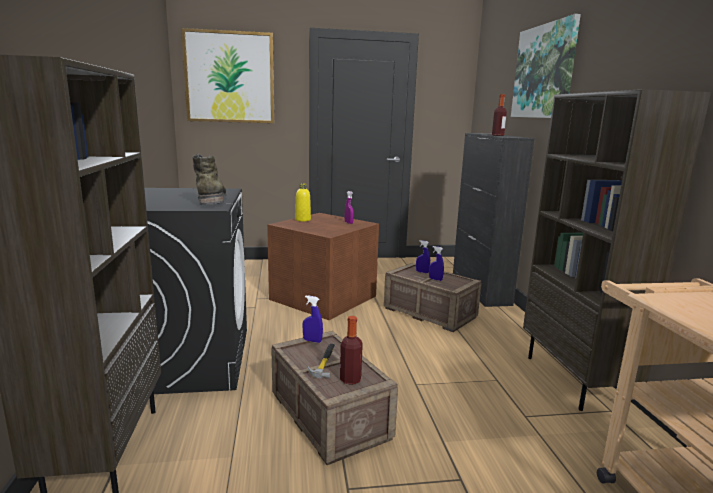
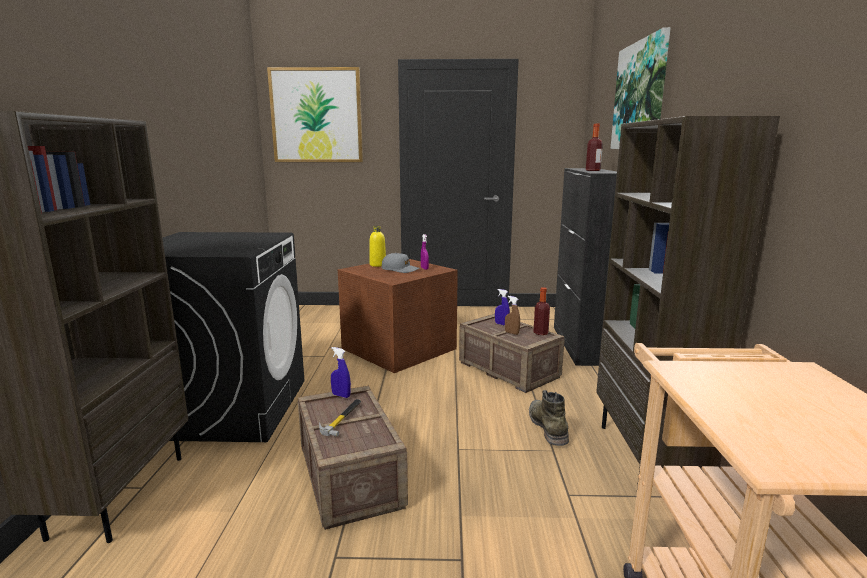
camera: 10 degrees right, 0 degrees up
green boot [192,154,227,205] -> green boot moved to [529,390,569,446]
bottle [340,316,363,385] -> bottle moved to [534,287,550,335]
blue spray bottle [429,246,444,281] -> brown spray bottle [505,296,520,335]
none -> grey cap [382,253,419,273]

